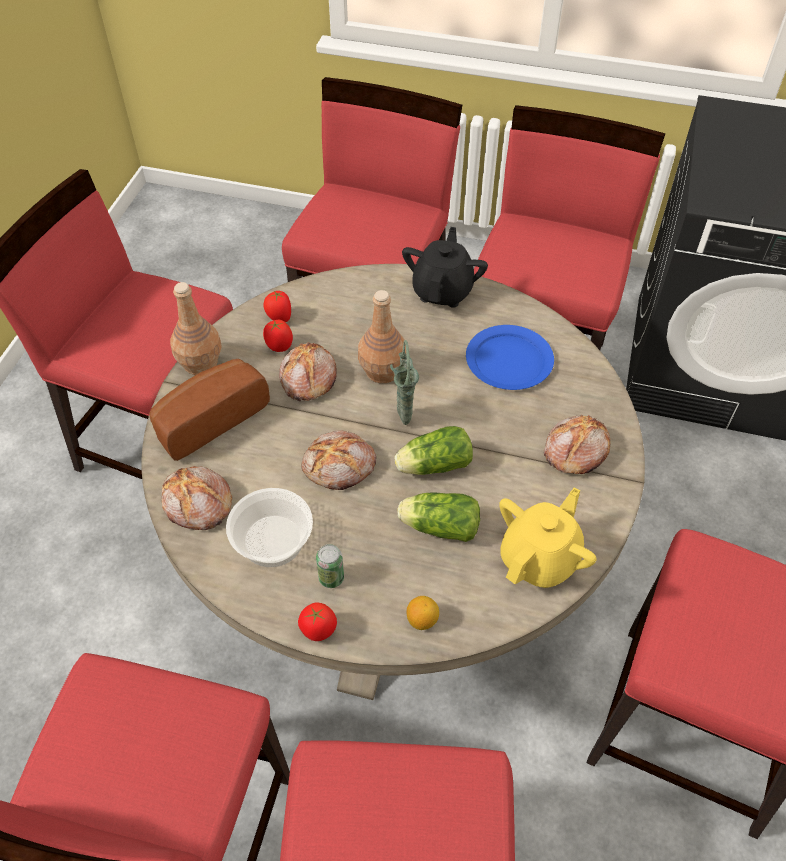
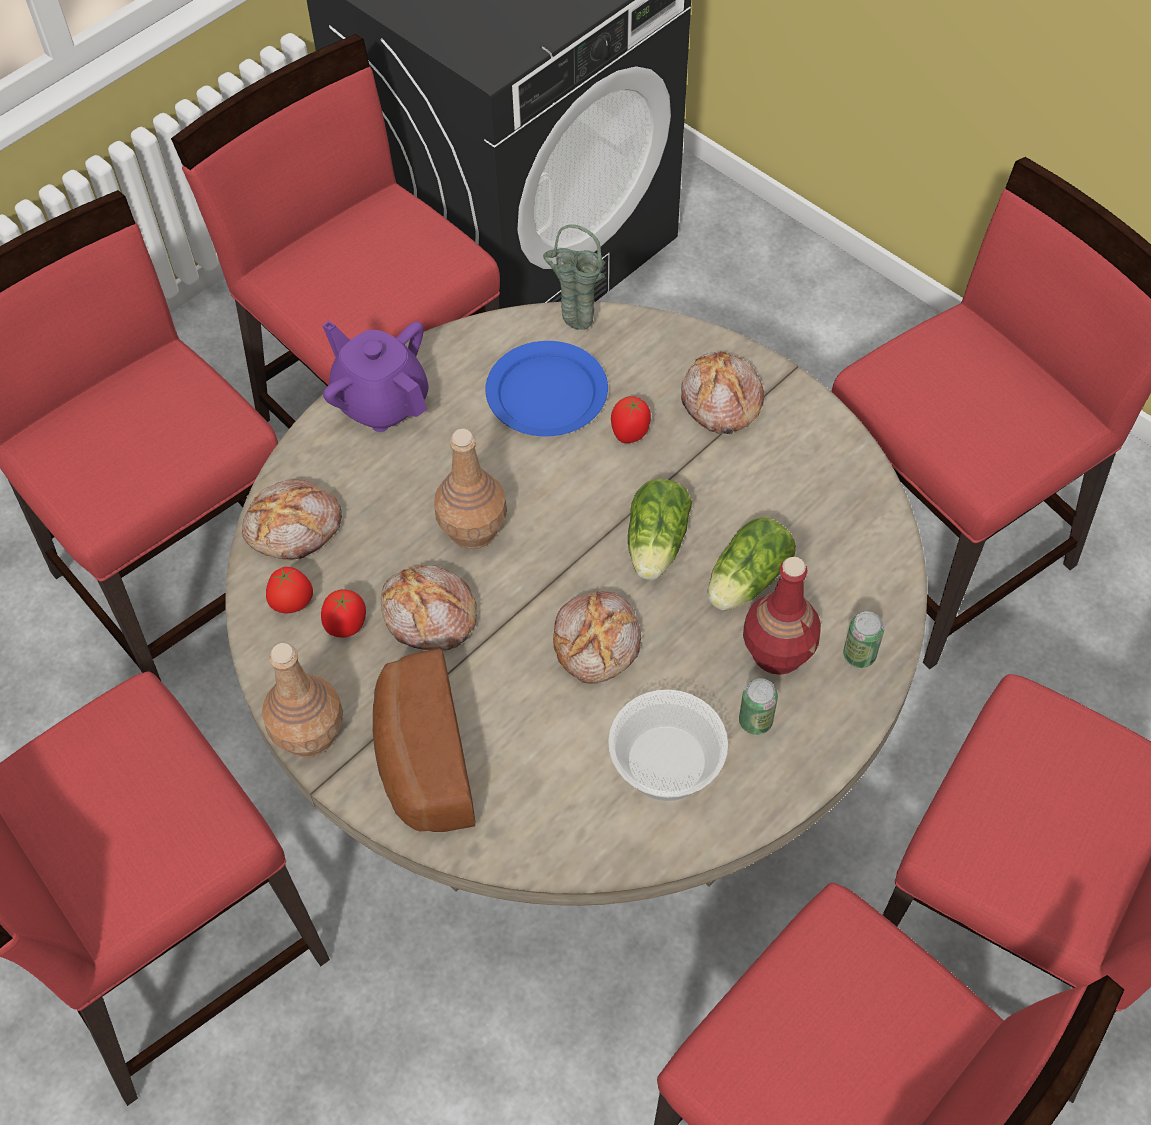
camera: 60 degrees left, 5 degrees up
bread [162,466,232,530] -> bread moved to [242,480,342,559]
tomato [298,602,337,641] -> tomato moved to [611,396,651,443]
green vase [390,340,419,425] -> green vase moved to [543,224,605,330]
black teapot [402,227,488,308] -> purple teapot [323,321,429,432]
lemon [406,596,439,630] -> can [843,611,884,668]
yellow teapot [499,487,596,588] -> none
none -> red bottle [743,557,821,675]

